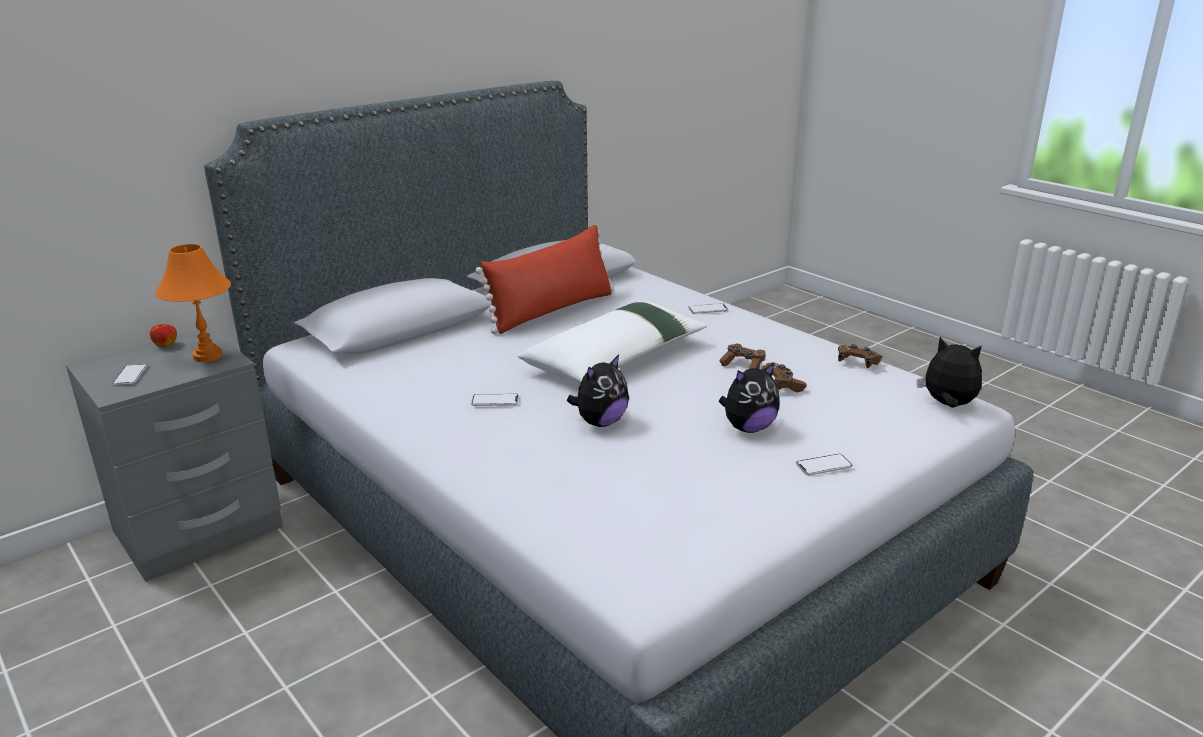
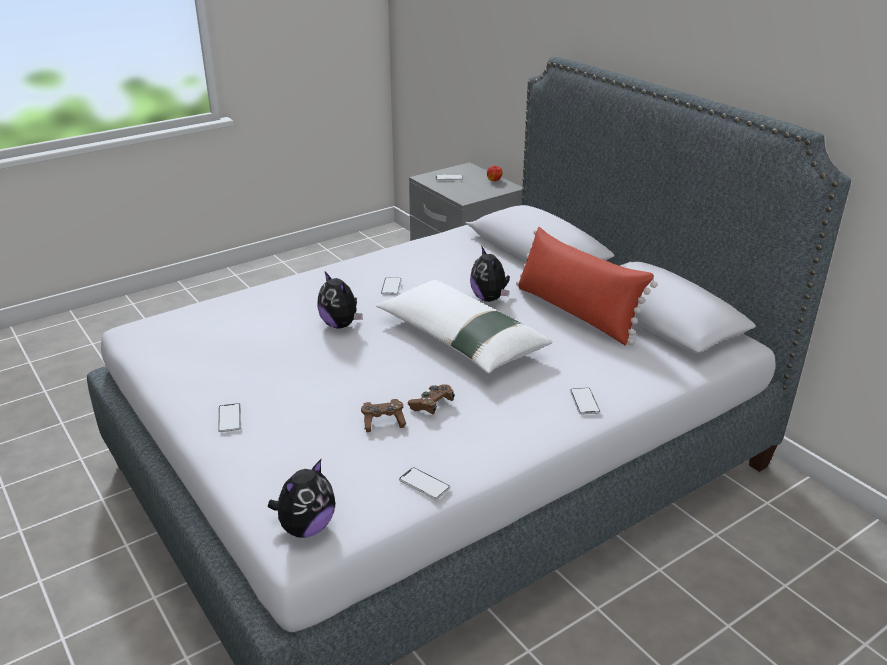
camera: 95 degrees right, 5 degrees up
orange table lamp [155,244,231,362] -> none
plush toy [719,362,780,433] -> plush toy moved to [470,247,510,302]
brown game controller [838,344,882,368] -> phone [399,467,450,499]

